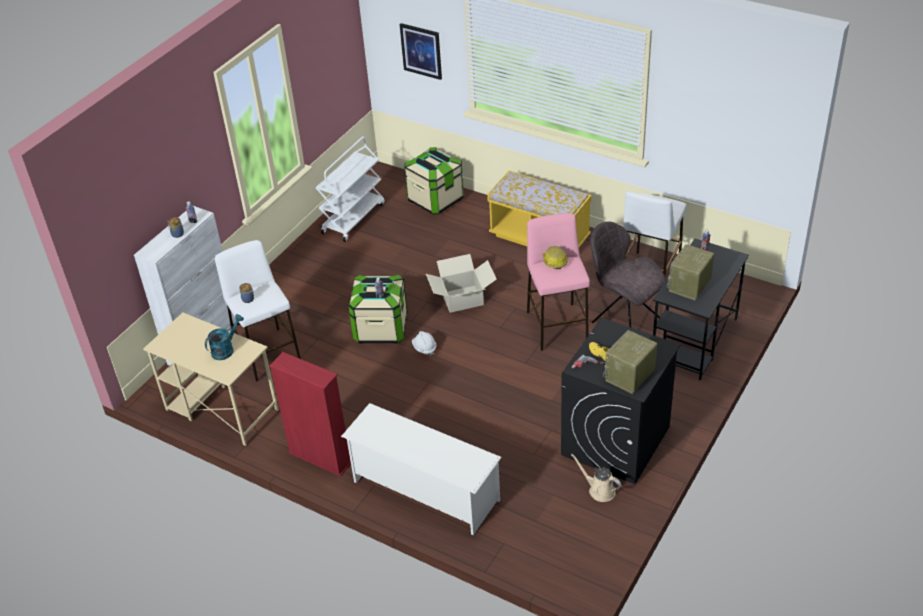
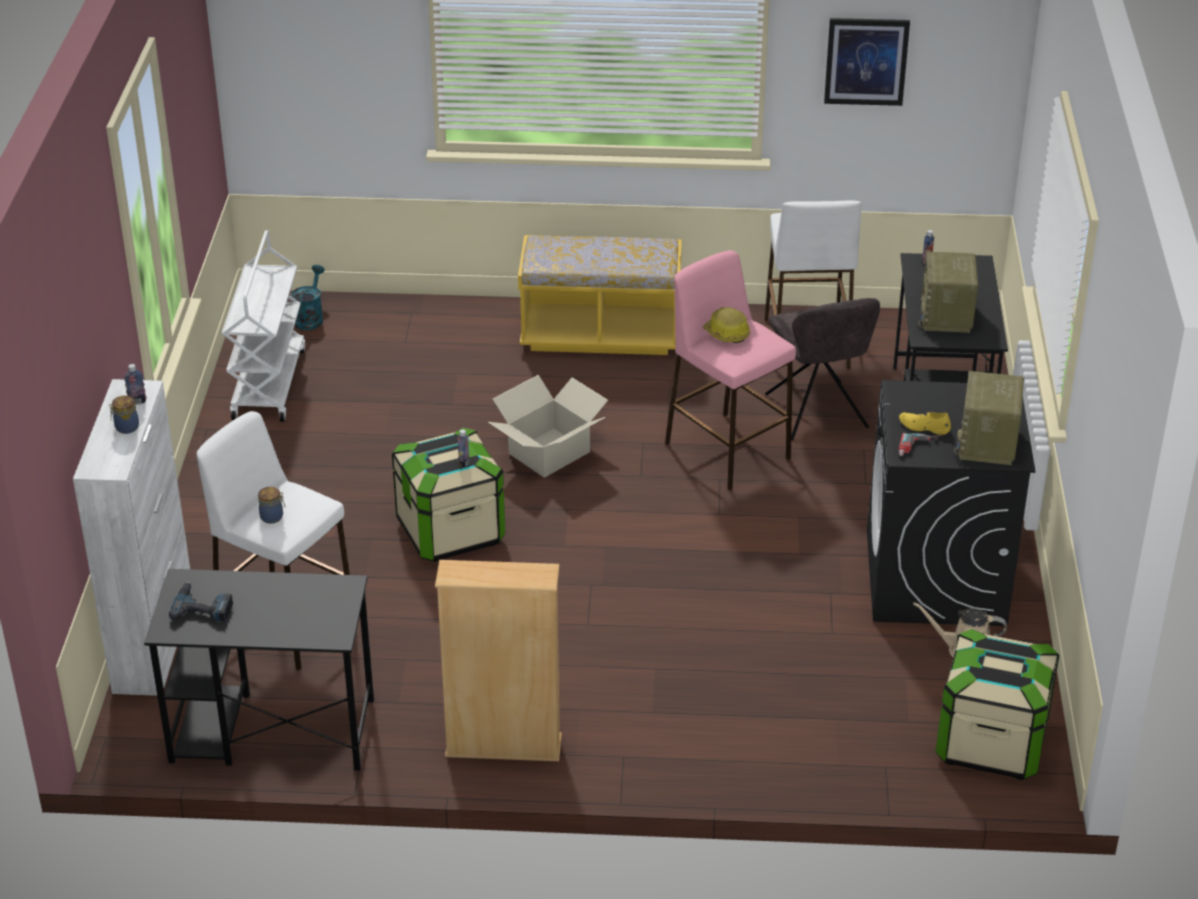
camera: 30 degrees left, 5 degrees down
beige desk [143,312,279,446] -> black desk [144,569,374,771]
turquoise watering can [205,314,244,360] -> turquoise watering can moved to [291,265,325,330]
red bookcase [269,352,351,476] -> beige bookcase [435,560,562,761]
white shoe rack [341,403,502,535] -> none
picture [400,23,442,80] -> picture moved to [824,18,910,106]
storage box [404,147,464,214] -> storage box moved to [936,629,1059,780]
white hard hat [412,331,436,356] -> none
grey chair [590,221,666,328] -> grey chair turned 120 degrees counterclockwise [765,298,880,440]
none -> power drill [169,581,233,622]

